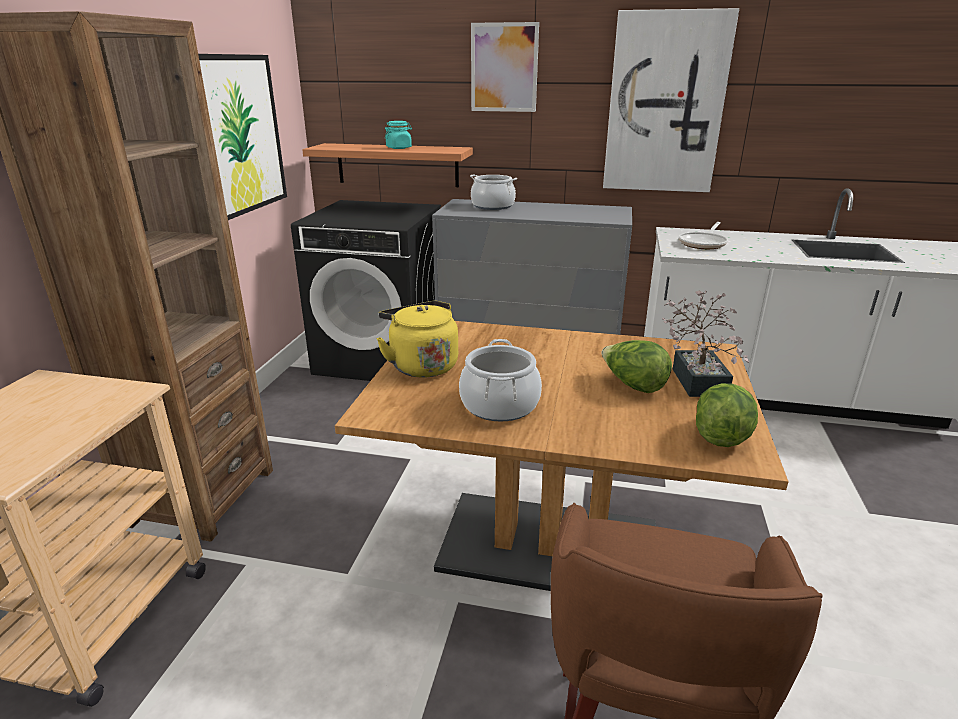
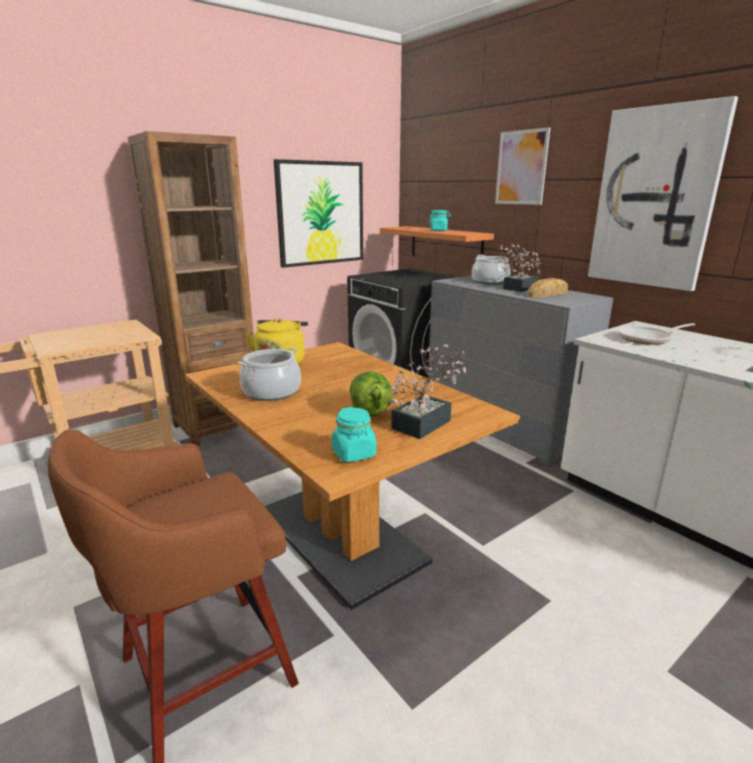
camera: 40 degrees right, 5 degrees down
lettuce [696,383,758,447] -> turquoise jar [332,407,376,462]
none -> potted plant [498,244,541,292]
none -> bread [528,278,568,297]

